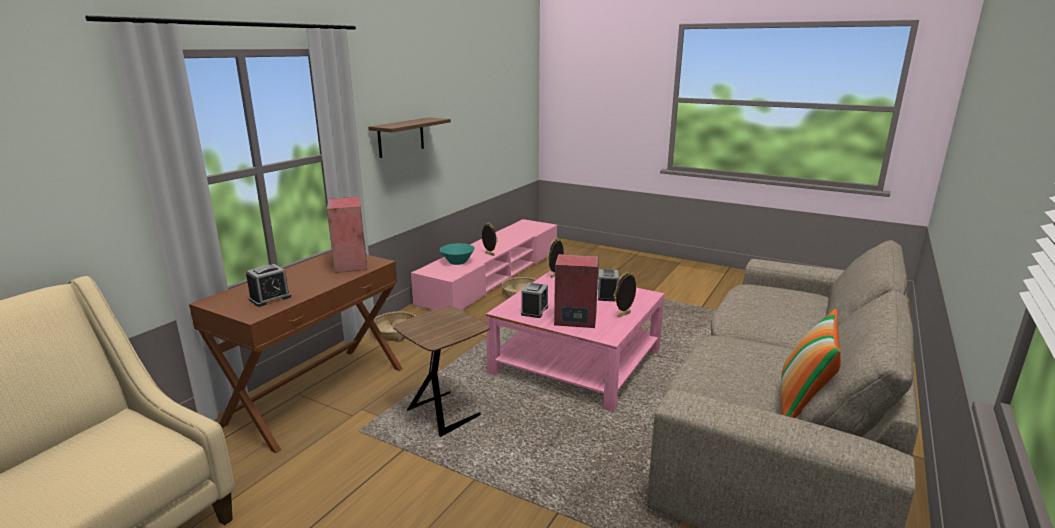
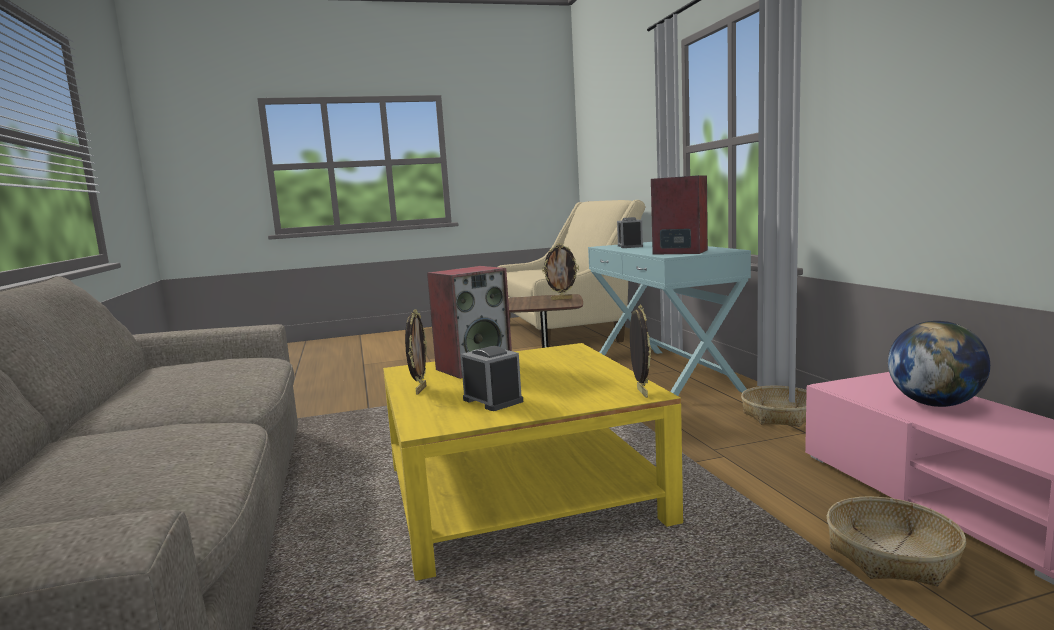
camera: 135 degrees right, 10 degrees down
brown console table [189,251,403,454] -> turquoise console table [588,242,751,396]
shelf [368,117,451,158] -> none
turquoise bowl [440,243,475,265] -> globe [888,321,990,407]
picture frame [482,222,498,256] -> picture frame moved to [542,243,579,300]
pink coffee table [486,270,664,412] -> yellow coffee table [383,343,683,581]
alarm clock [521,282,548,318] -> none
pillow [780,309,841,418] -> none

